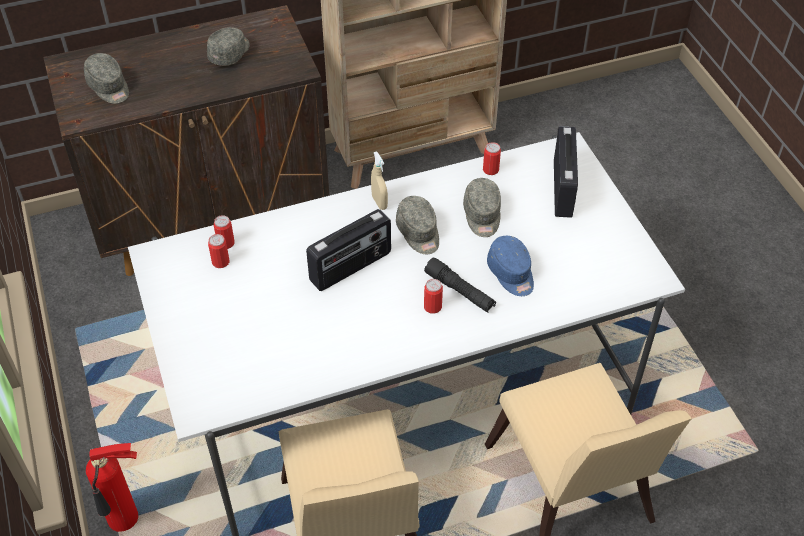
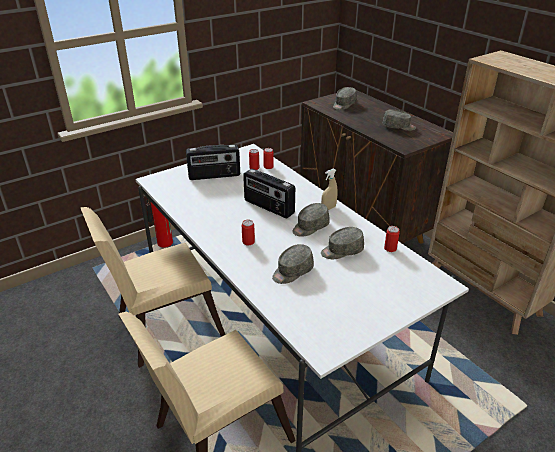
camera: 75 degrees right, 15 degrees down
black flashlight [424,258,496,313] -> none
blue cap [487,236,534,296] -> grey cap [272,244,314,284]
radio [554,126,578,218] -> radio moved to [186,145,240,180]

